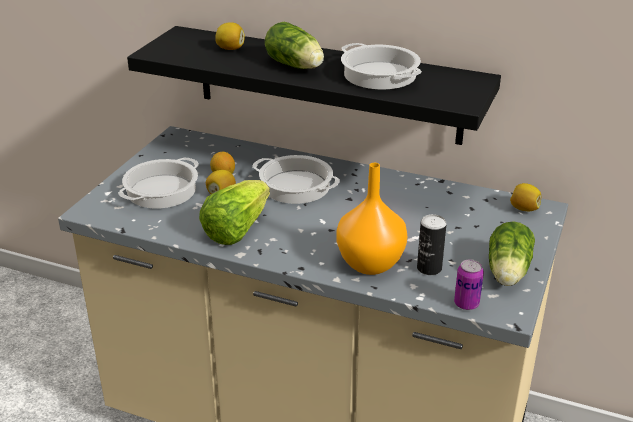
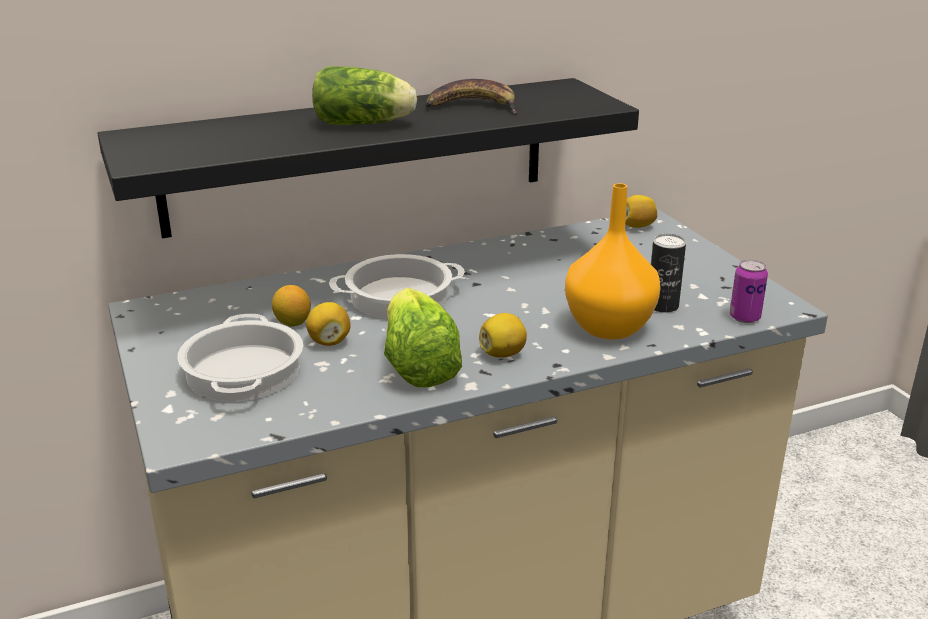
camera: 45 degrees left, 5 degrees down
lemon [215,22,245,50] -> lemon moved to [479,313,527,358]
cooking pot [341,43,422,89] -> banana [426,79,517,114]
lettuce [489,221,535,286] -> none

